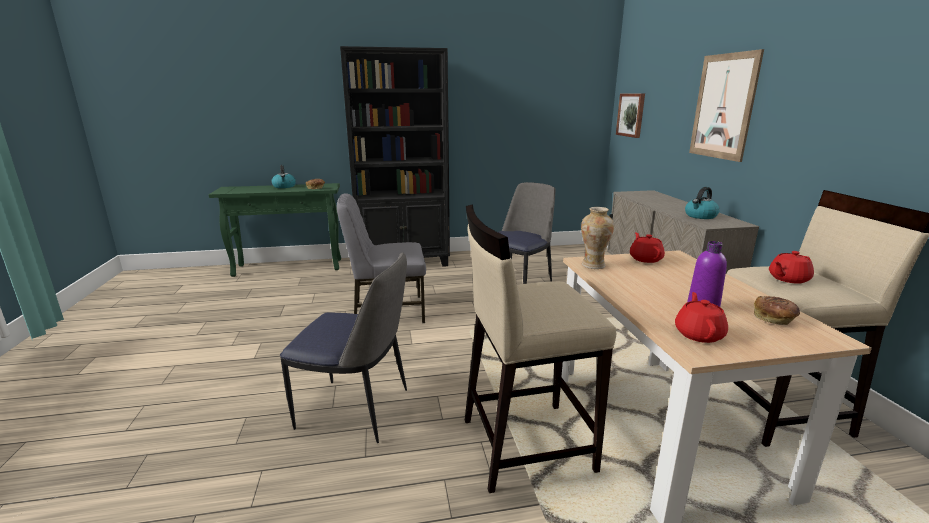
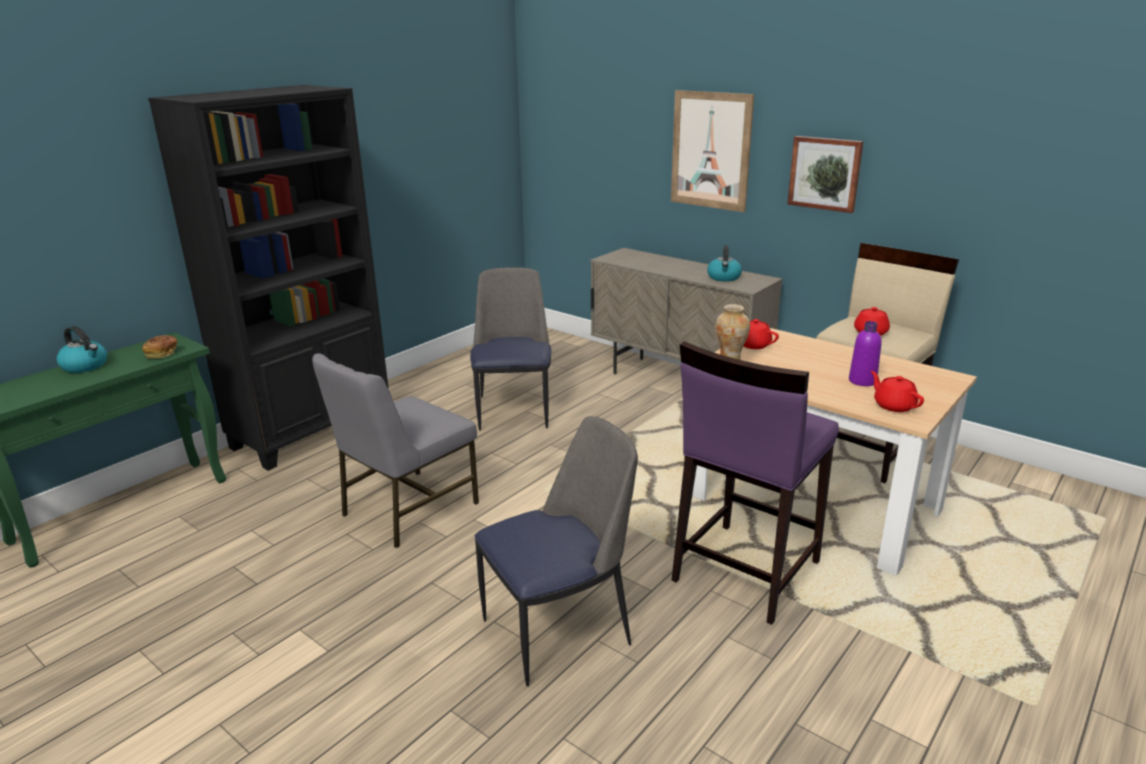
camera: 40 degrees left, 5 degrees up
beige stool [465,204,616,493] -> purple stool [672,341,839,625]
picture [616,93,645,138] -> picture moved to [788,136,864,213]
bread [754,296,800,325] -> none

